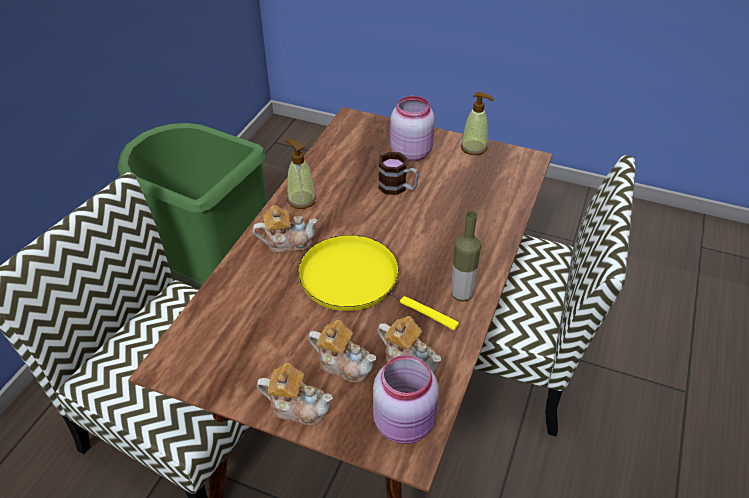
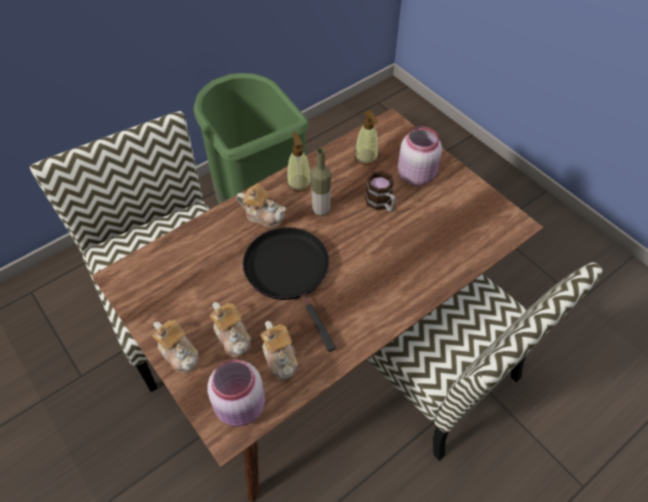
camera: 30 degrees right, 10 degrees up
yellow frying pan [298,235,459,330] -> black frying pan [243,227,336,352]
bottle [451,211,481,302] -> bottle moved to [311,148,332,216]
soap dispenser [461,92,495,155] -> soap dispenser moved to [354,111,378,165]

